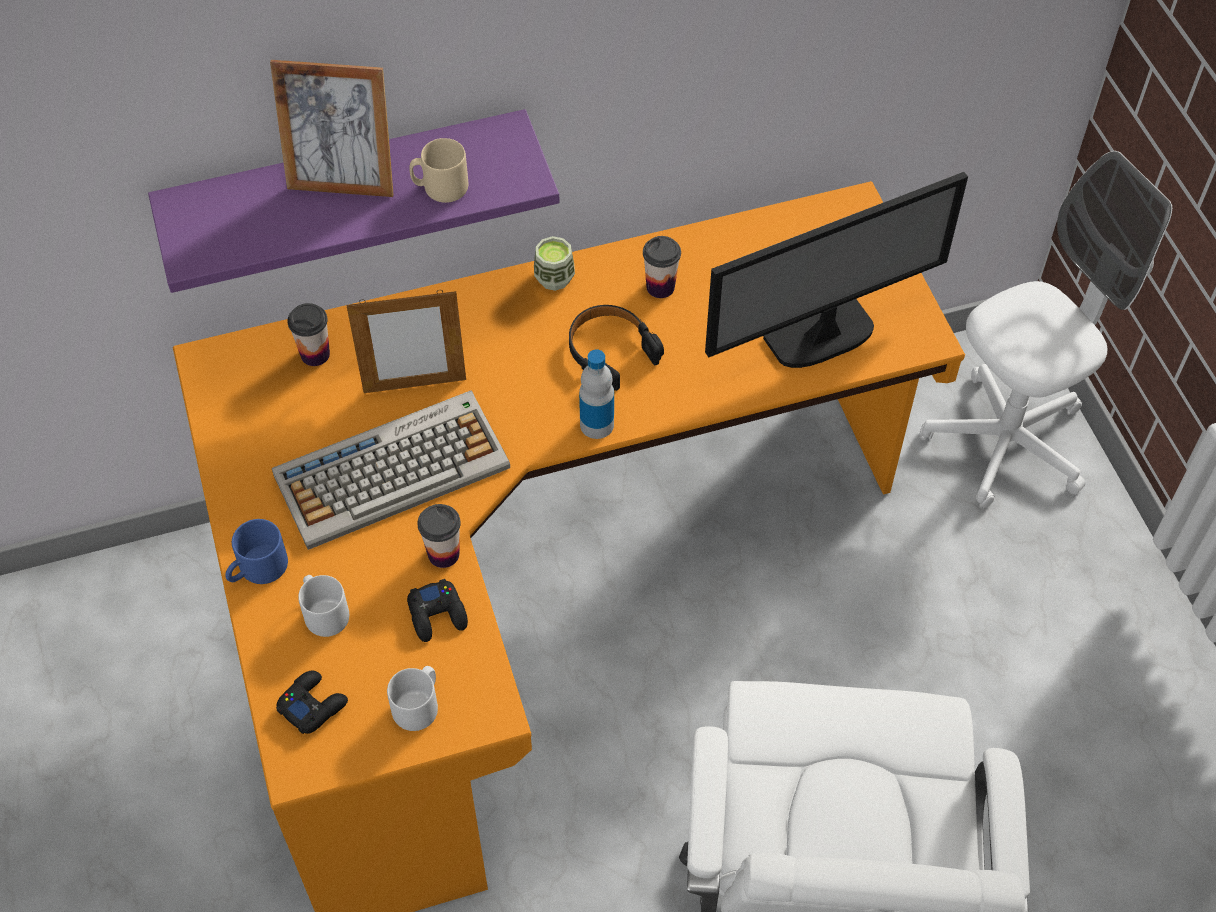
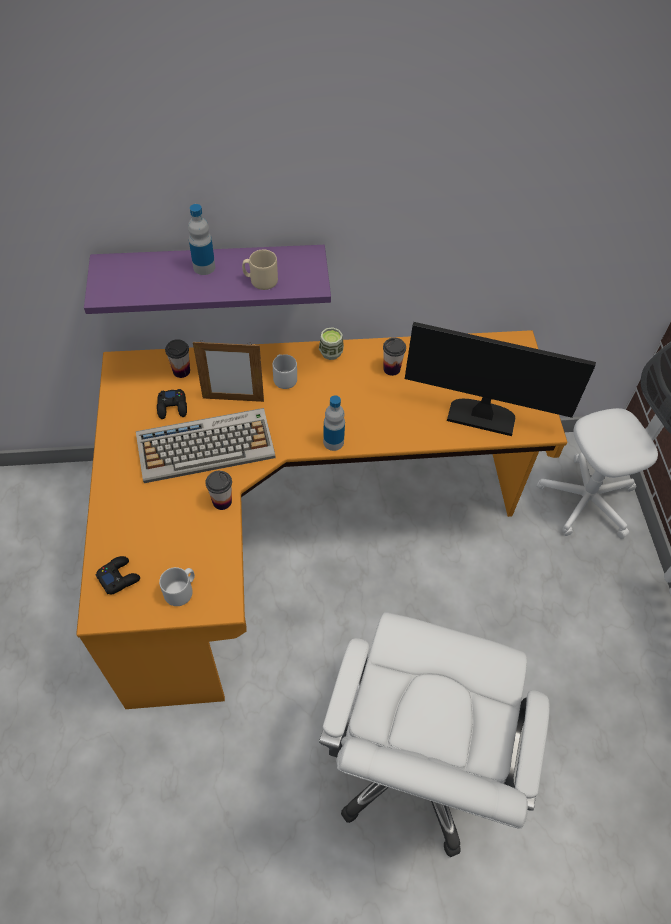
camera: 10 degrees right, 0 degrees up
blue mug [225,519,288,584] -> none
picture frame [270,60,394,197] -> bottle [188,204,215,275]
grey mug [298,575,349,637] -> grey mug moved to [272,354,297,389]
black game controller [407,579,468,642] -> black game controller moved to [157,389,187,419]
black headphones [569,305,664,391] -> none
monitor [705,172,968,368] -> monitor turned 150 degrees counterclockwise [405,322,596,436]

